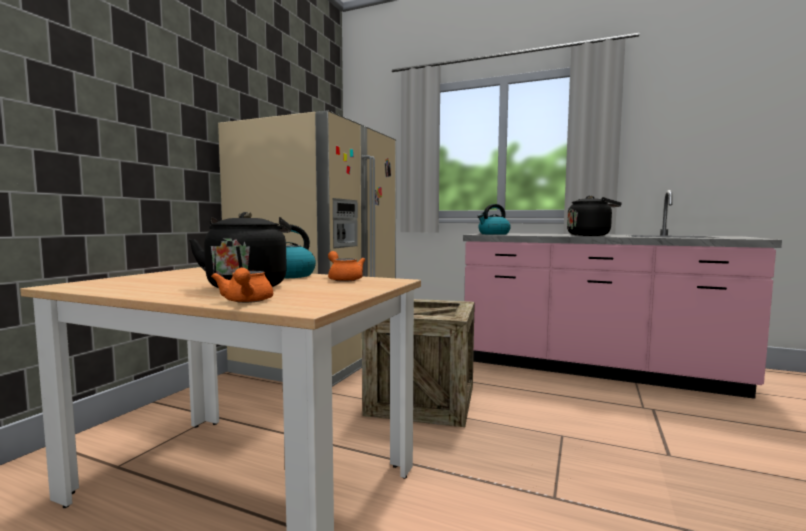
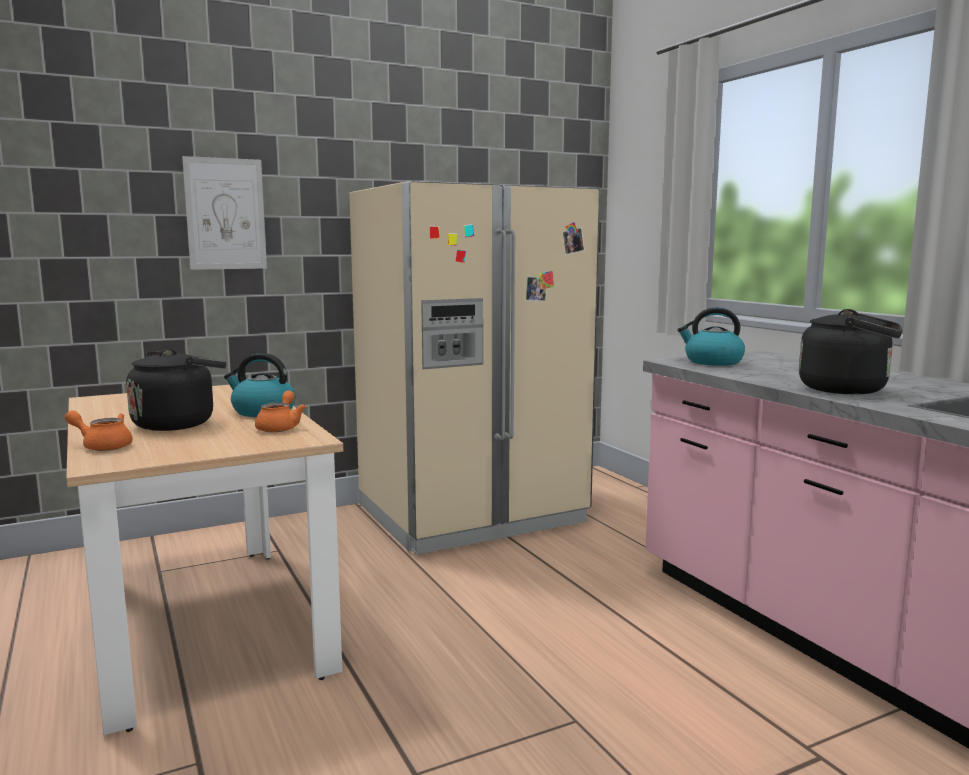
camera: 40 degrees right, 5 degrees up
orange teapot [211,268,273,303] -> orange teapot turned 75 degrees clockwise [65,410,132,451]
crate [362,299,475,427] -> none
none -> picture [182,156,267,270]

